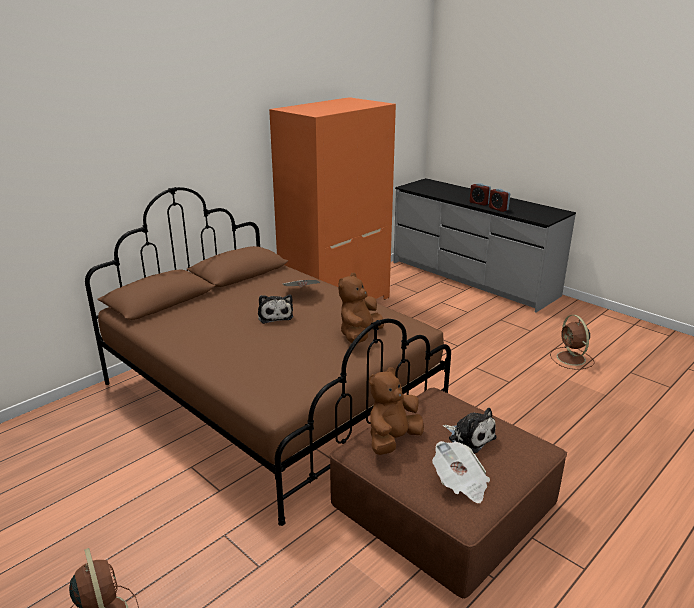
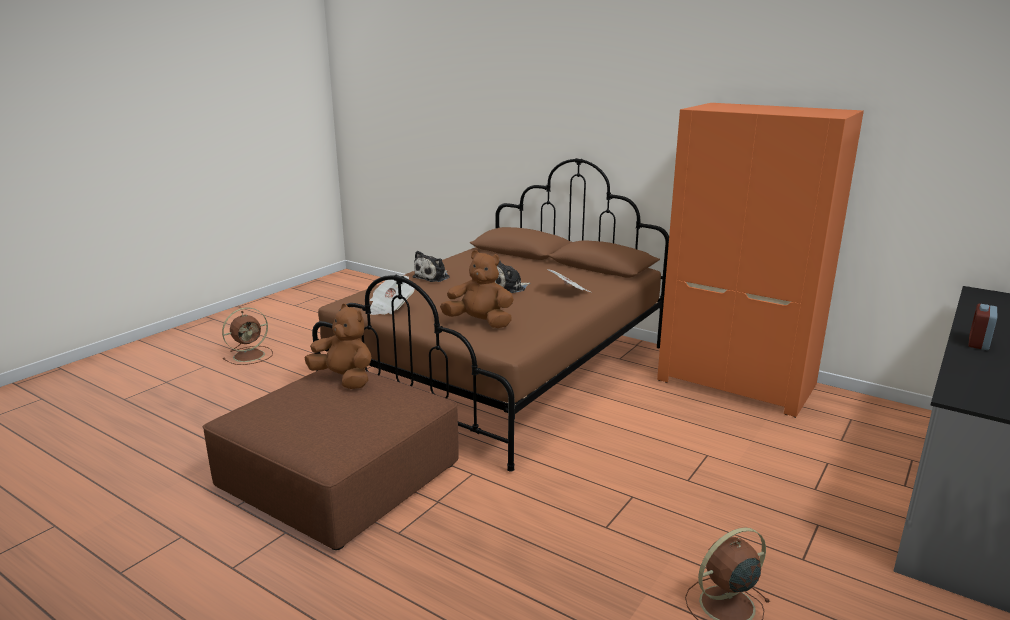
camera: 80 degrees right, 5 degrees down
newspaper [432,441,490,503] -> newspaper moved to [370,275,414,315]
plush toy [443,408,497,453] -> plush toy moved to [412,251,450,282]
alarm clock [489,189,510,212] -> none

